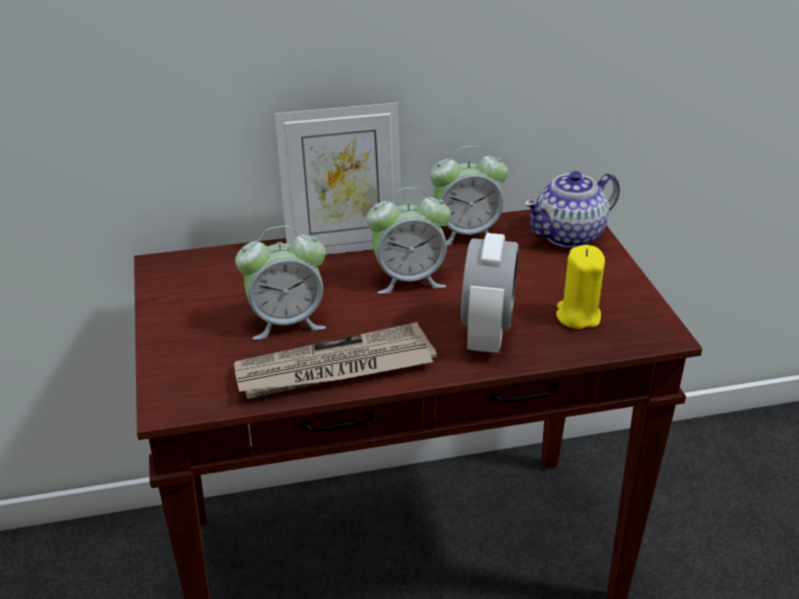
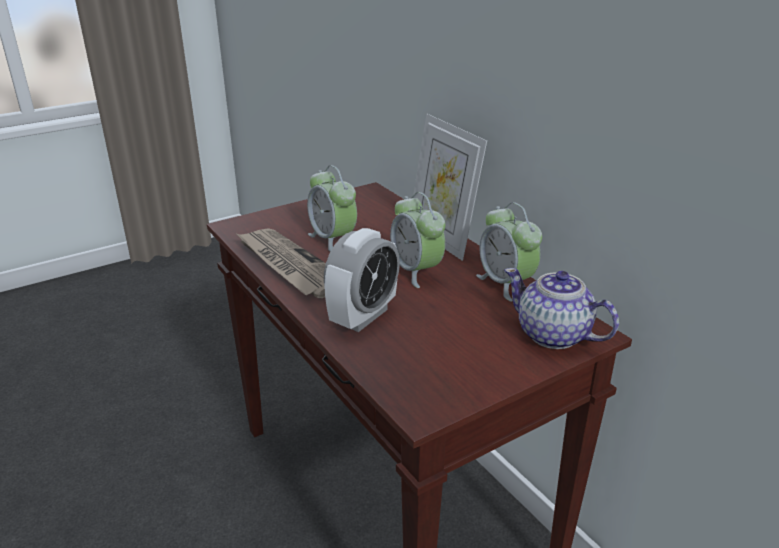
camera: 70 degrees right, 5 degrees down
alarm clock [461,233,519,354] -> alarm clock turned 45 degrees counterclockwise [324,228,400,332]
yellow candle [556,245,605,329] -> none

